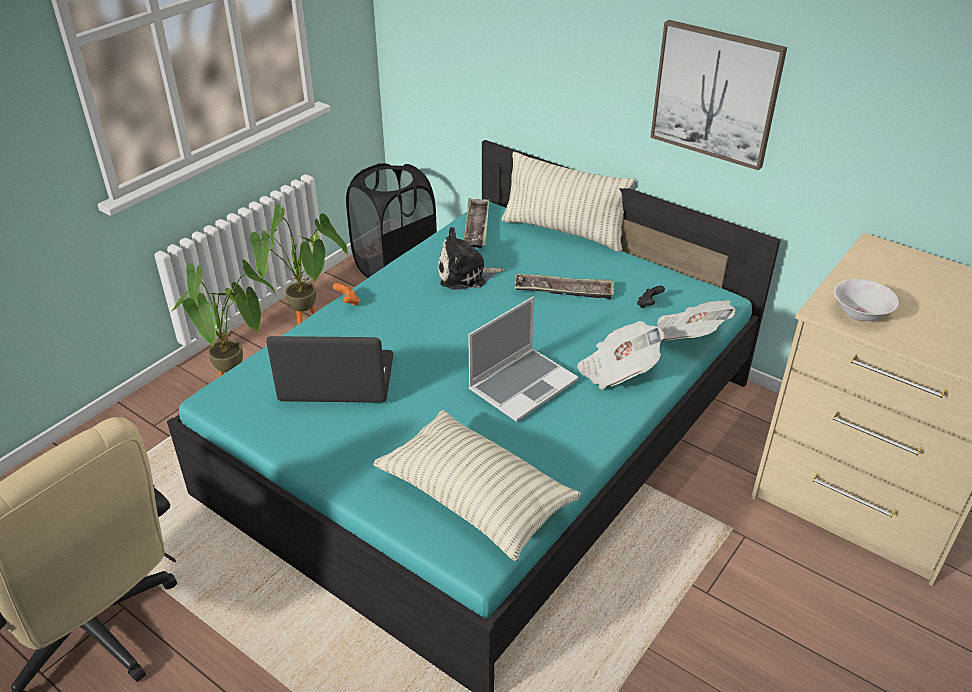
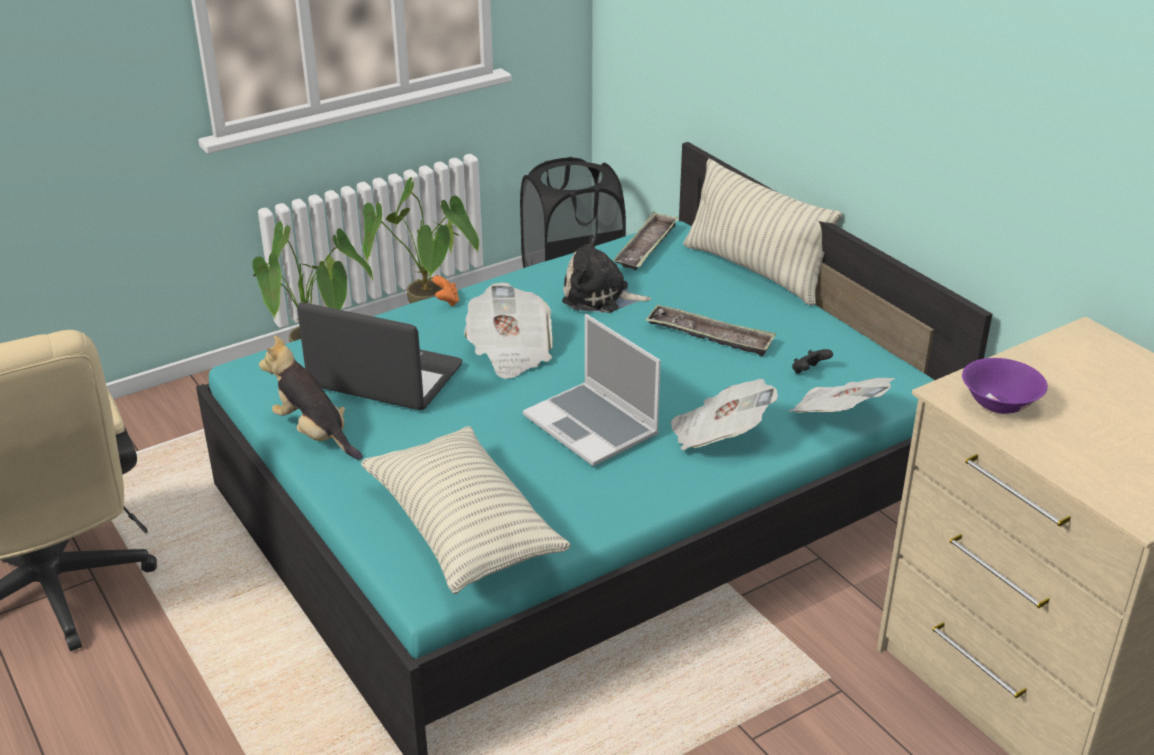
camera: 20 degrees right, 5 degrees down
laptop [468,297,579,422] -> laptop turned 75 degrees clockwise [523,314,661,466]
picture [650,20,787,171] -> none
white bowl [834,279,899,322] -> purple bowl [962,358,1048,414]
none -> plush toy [259,335,363,460]
none -> newspaper [464,283,553,379]

